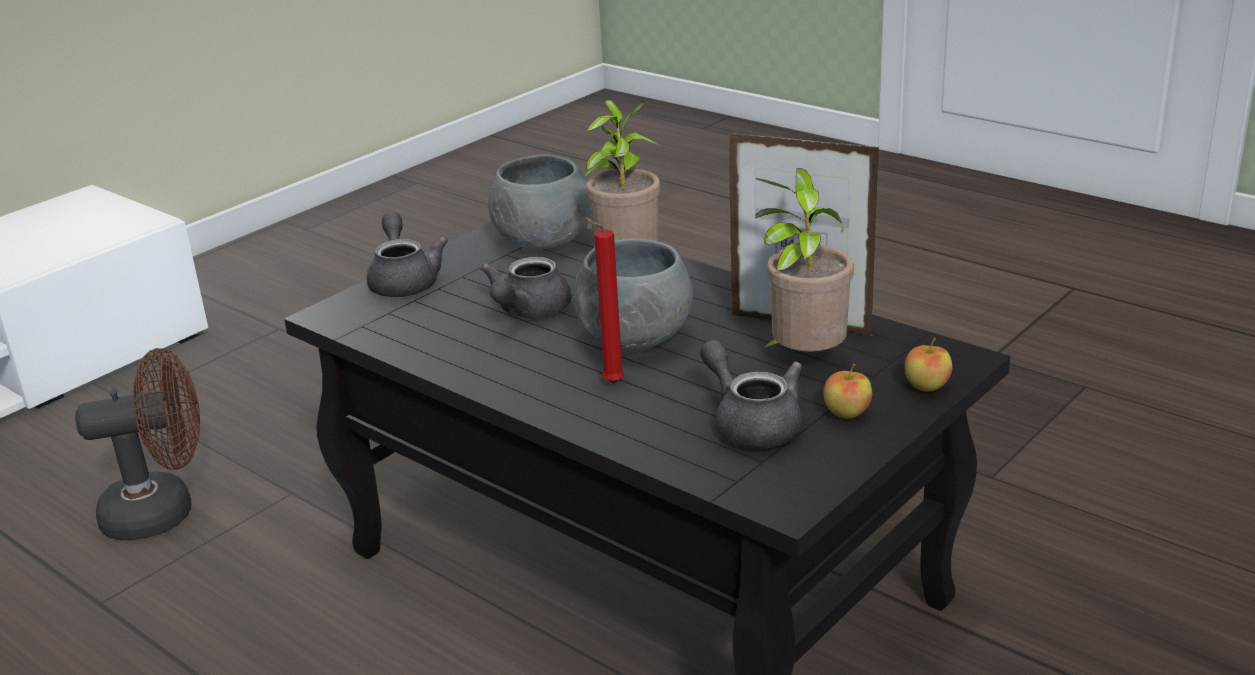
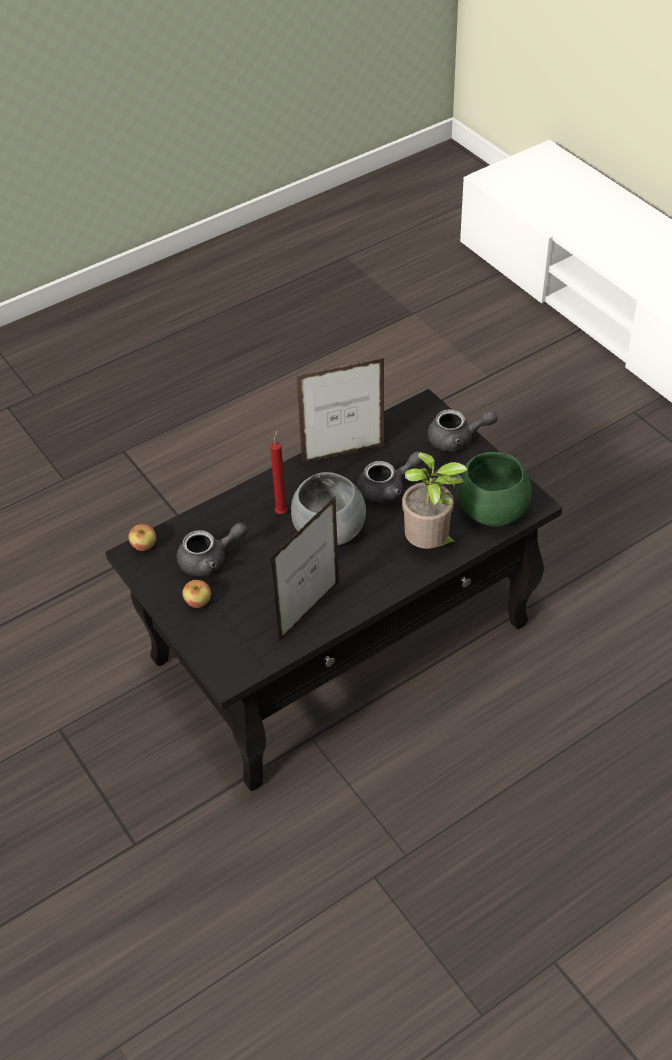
camera: 105 degrees right, 20 degrees up
brown fan [75,348,200,541] -> none
grey teapot [480,257,571,318] -> grey teapot turned 120 degrees clockwise [357,451,423,504]
grey bowl [488,154,591,249] -> green bowl [457,452,532,527]
potted plant [755,168,854,352] -> none
apple [904,338,952,391] -> apple moved to [129,524,156,551]
none -> picture frame [296,357,385,463]

